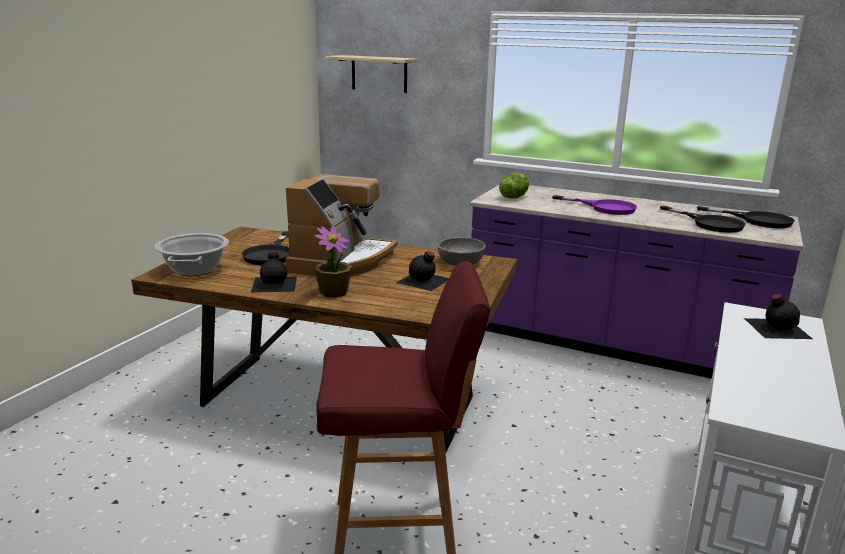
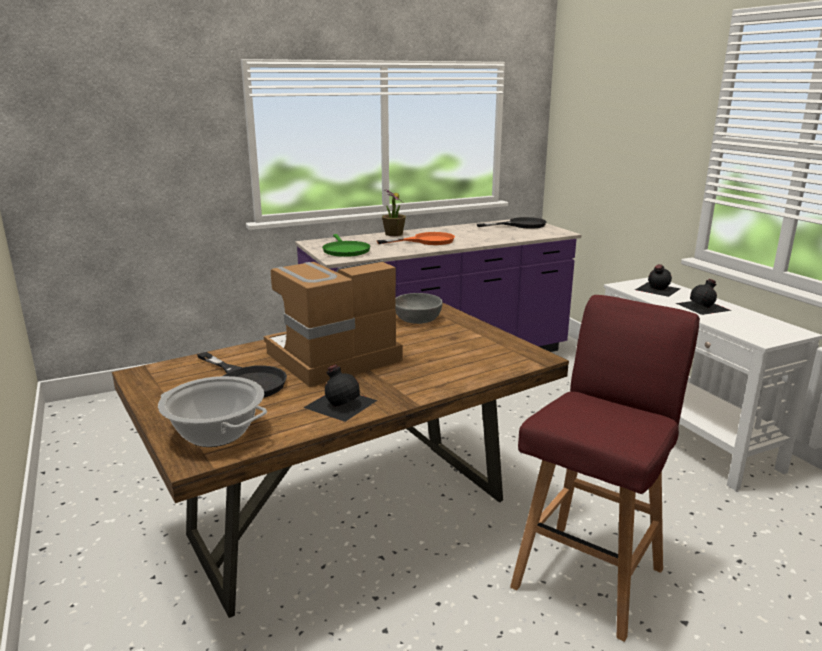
camera: 50 degrees left, 0 degrees up
coffee machine [285,174,398,277] -> coffee machine turned 90 degrees counterclockwise [264,260,403,387]
potted plant [314,226,352,298] -> potted plant moved to [382,190,406,236]
shelf [325,55,419,93] -> none
black bottle [396,251,449,291] -> black bottle moved to [676,279,732,315]
lettuce [499,173,529,199] -> green frying pan [322,234,370,257]
purple frying pan [552,195,637,215] -> orange frying pan [376,232,455,245]
black frying pan [660,206,746,233] -> none

